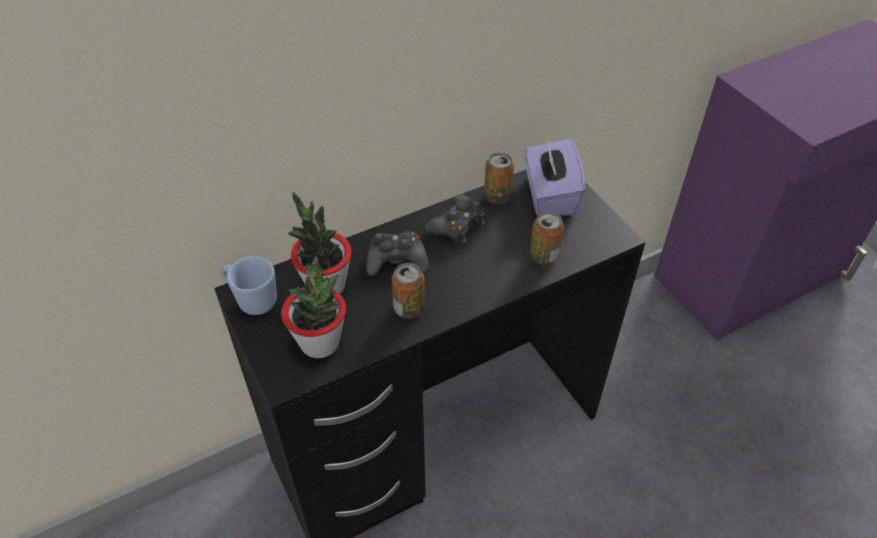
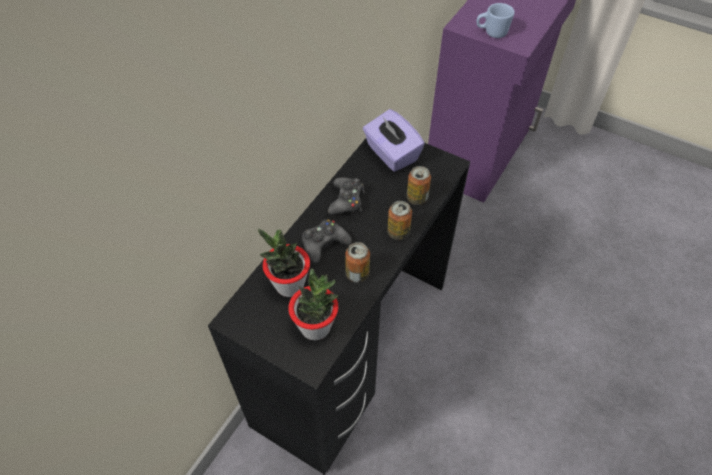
camera: 30 degrees left, 5 degrees up
blue mug [221,256,277,315] -> blue mug moved to [476,3,515,38]
can [484,152,514,204] -> can moved to [387,201,412,240]

